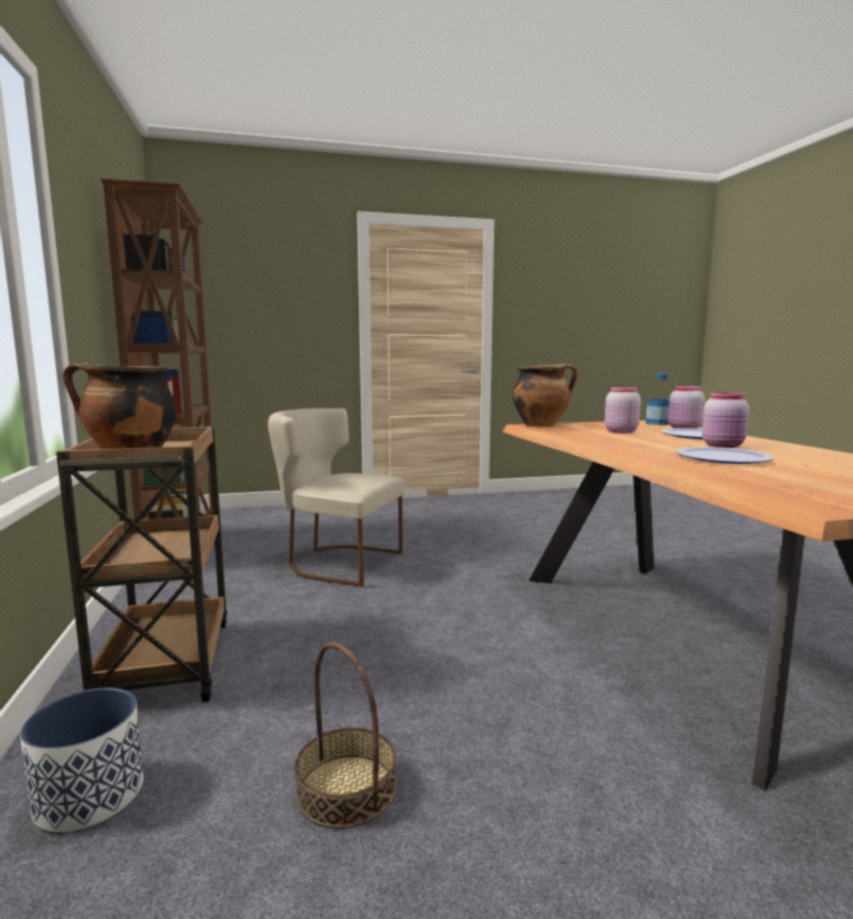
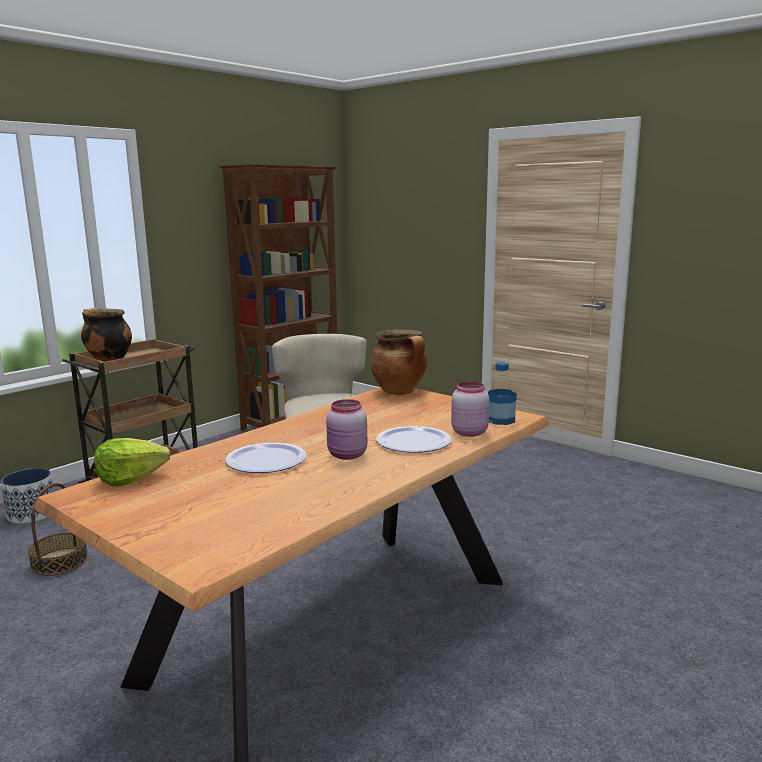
camera: 55 degrees right, 5 degrees up
pink jar [604,387,641,433] -> none
none -> lettuce [94,438,171,486]

